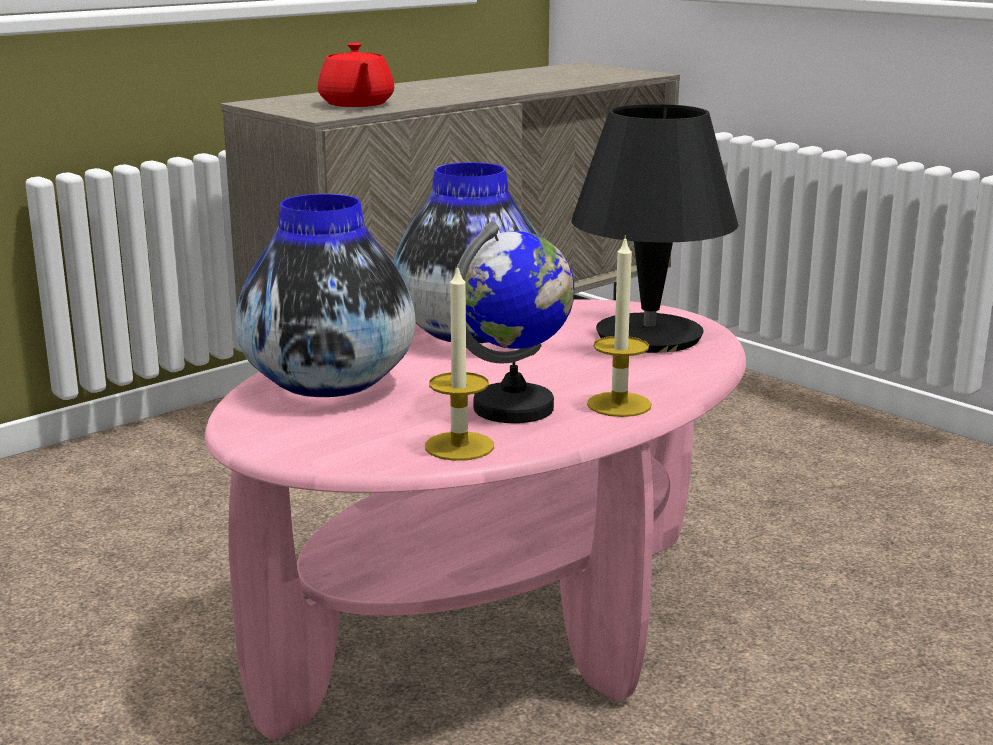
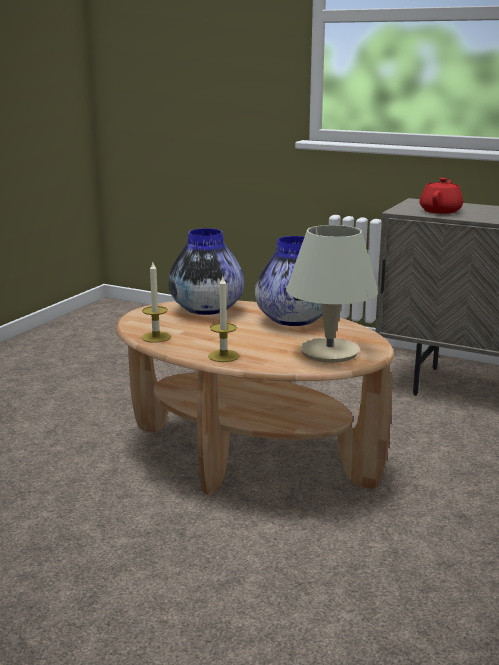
camera: 70 degrees right, 0 degrees up
pink coffee table [205,299,746,739] -> brown coffee table [116,301,394,496]
red teapot [318,43,394,107] -> red teapot turned 150 degrees clockwise [419,178,463,214]
globe [450,221,574,423] -> none
black table lamp [571,104,738,353] -> beige table lamp [286,225,378,363]

